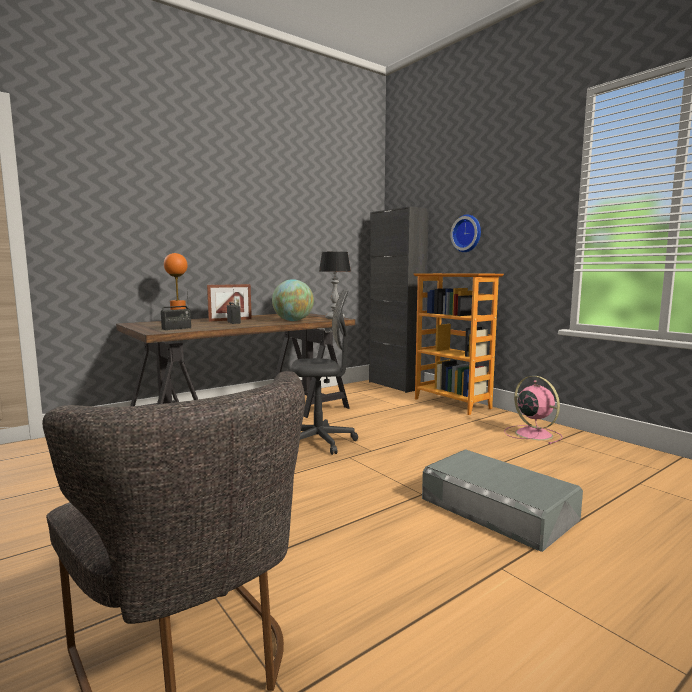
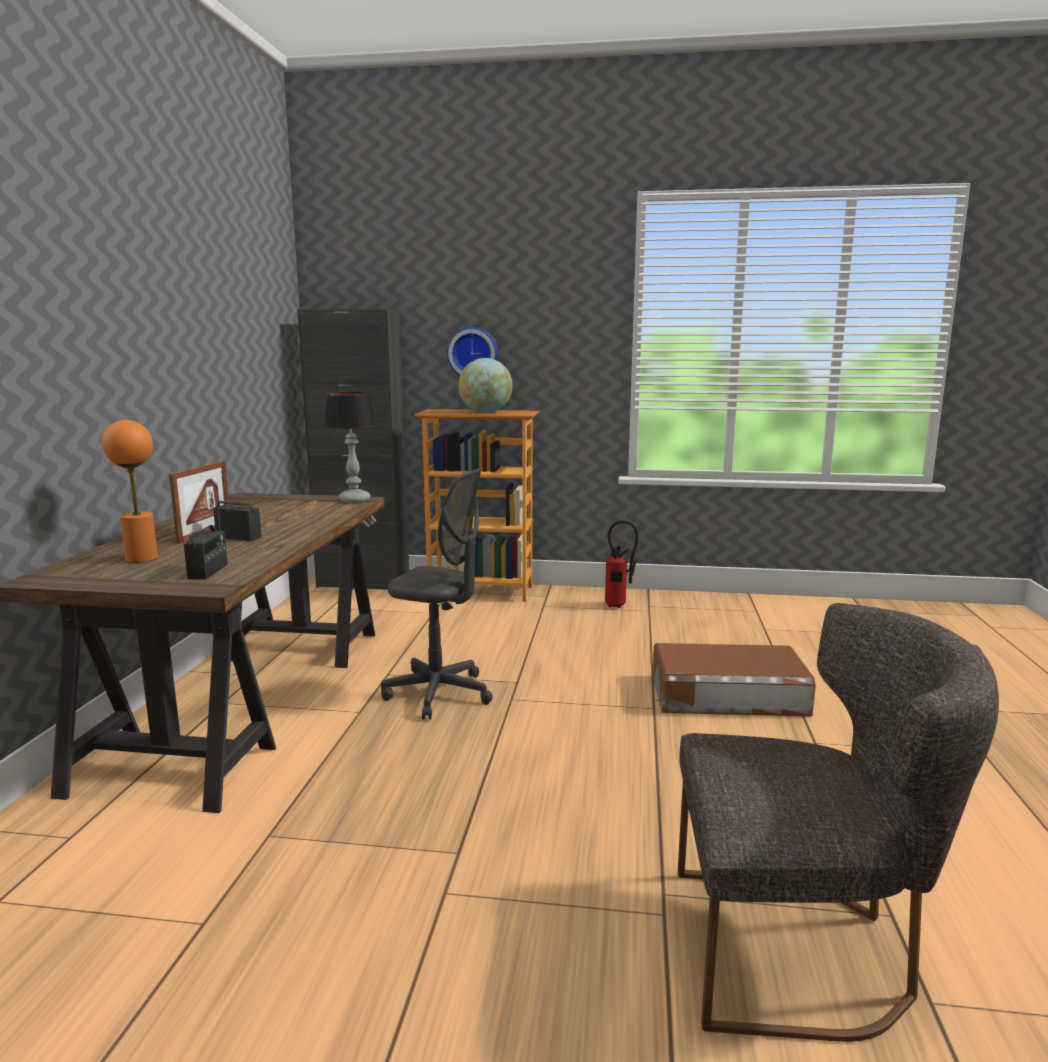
camera: 45 degrees left, 5 degrees up
globe [272,279,314,321] -> globe moved to [458,358,512,413]
grey office chair [291,290,358,455] -> grey office chair turned 75 degrees clockwise [381,468,493,720]
grey storage box [422,449,583,552] -> brown storage box [652,643,816,716]
pink fan [504,376,563,444] -> fire extinguisher [605,520,638,608]

